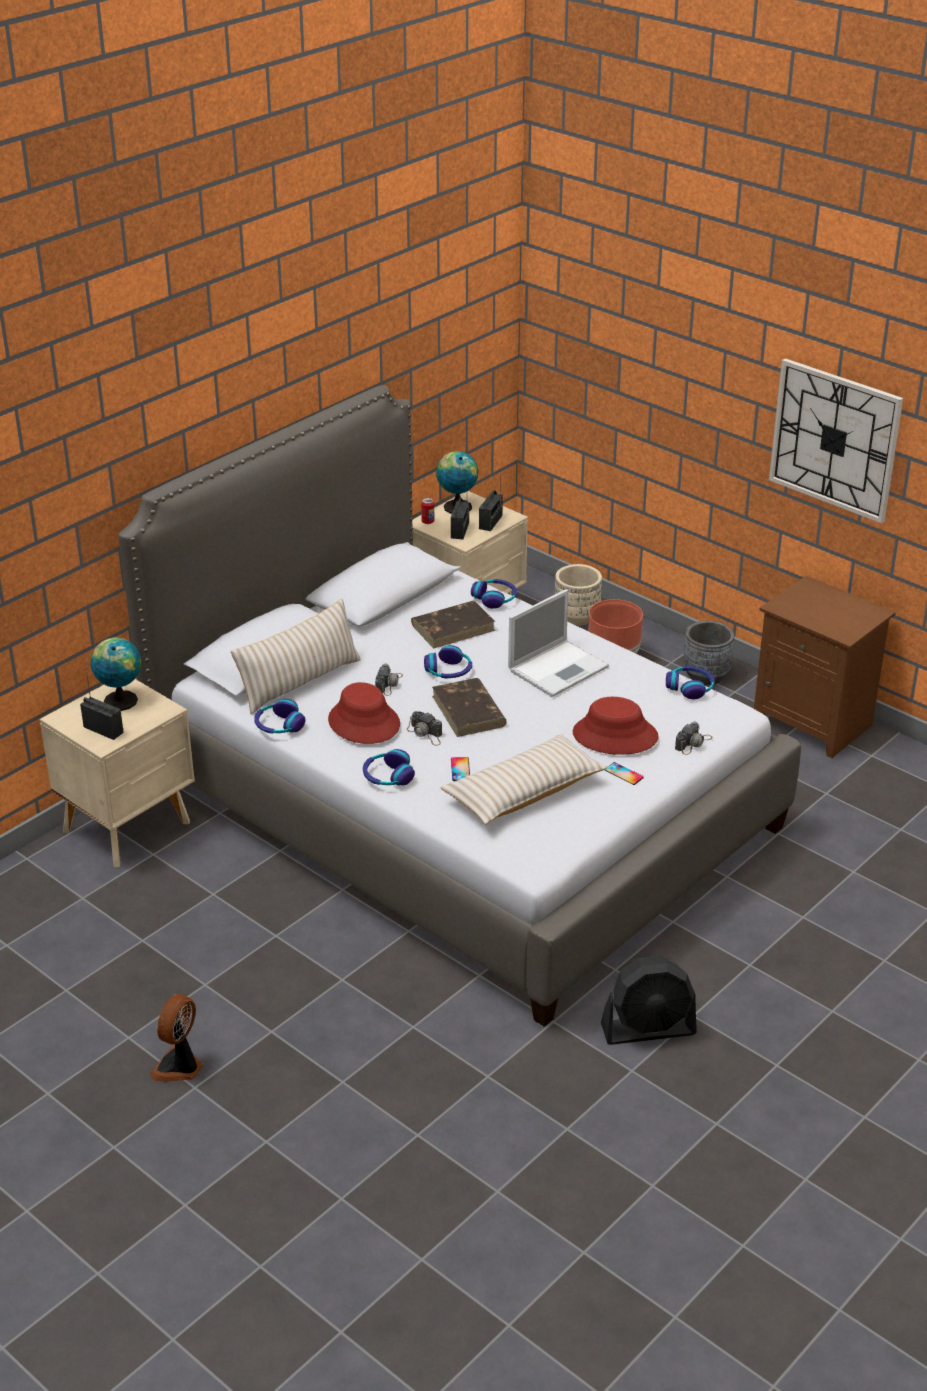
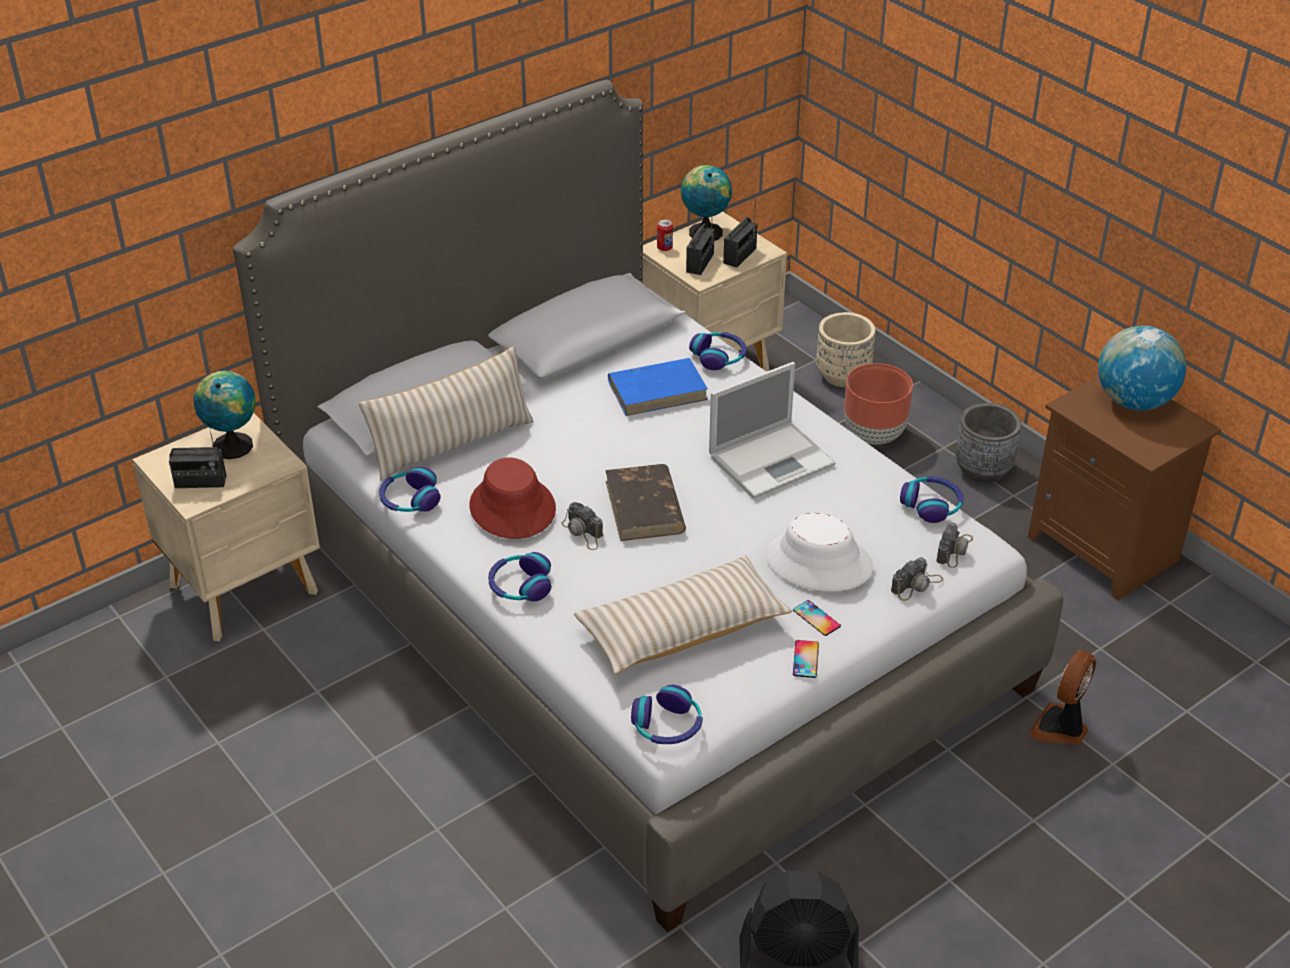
camera: 10 degrees right, 5 degrees up
radio [80,672,124,740] -> radio turned 135 degrees clockwise [169,428,227,488]
fan [149,994,204,1082] -> fan moved to [1029,650,1096,744]
camera [375,664,403,696] -> camera moved to [936,522,973,568]
brown book [411,600,495,649] -> blue book [608,358,708,416]
headphones [424,645,472,679] -> headphones moved to [631,685,703,744]
phone [451,757,470,781] -> phone moved to [793,640,819,678]
red hat [573,697,658,755] -> white hat [766,513,873,592]
wall clock [769,358,903,523] -> none
none -> globe [1098,325,1186,410]

